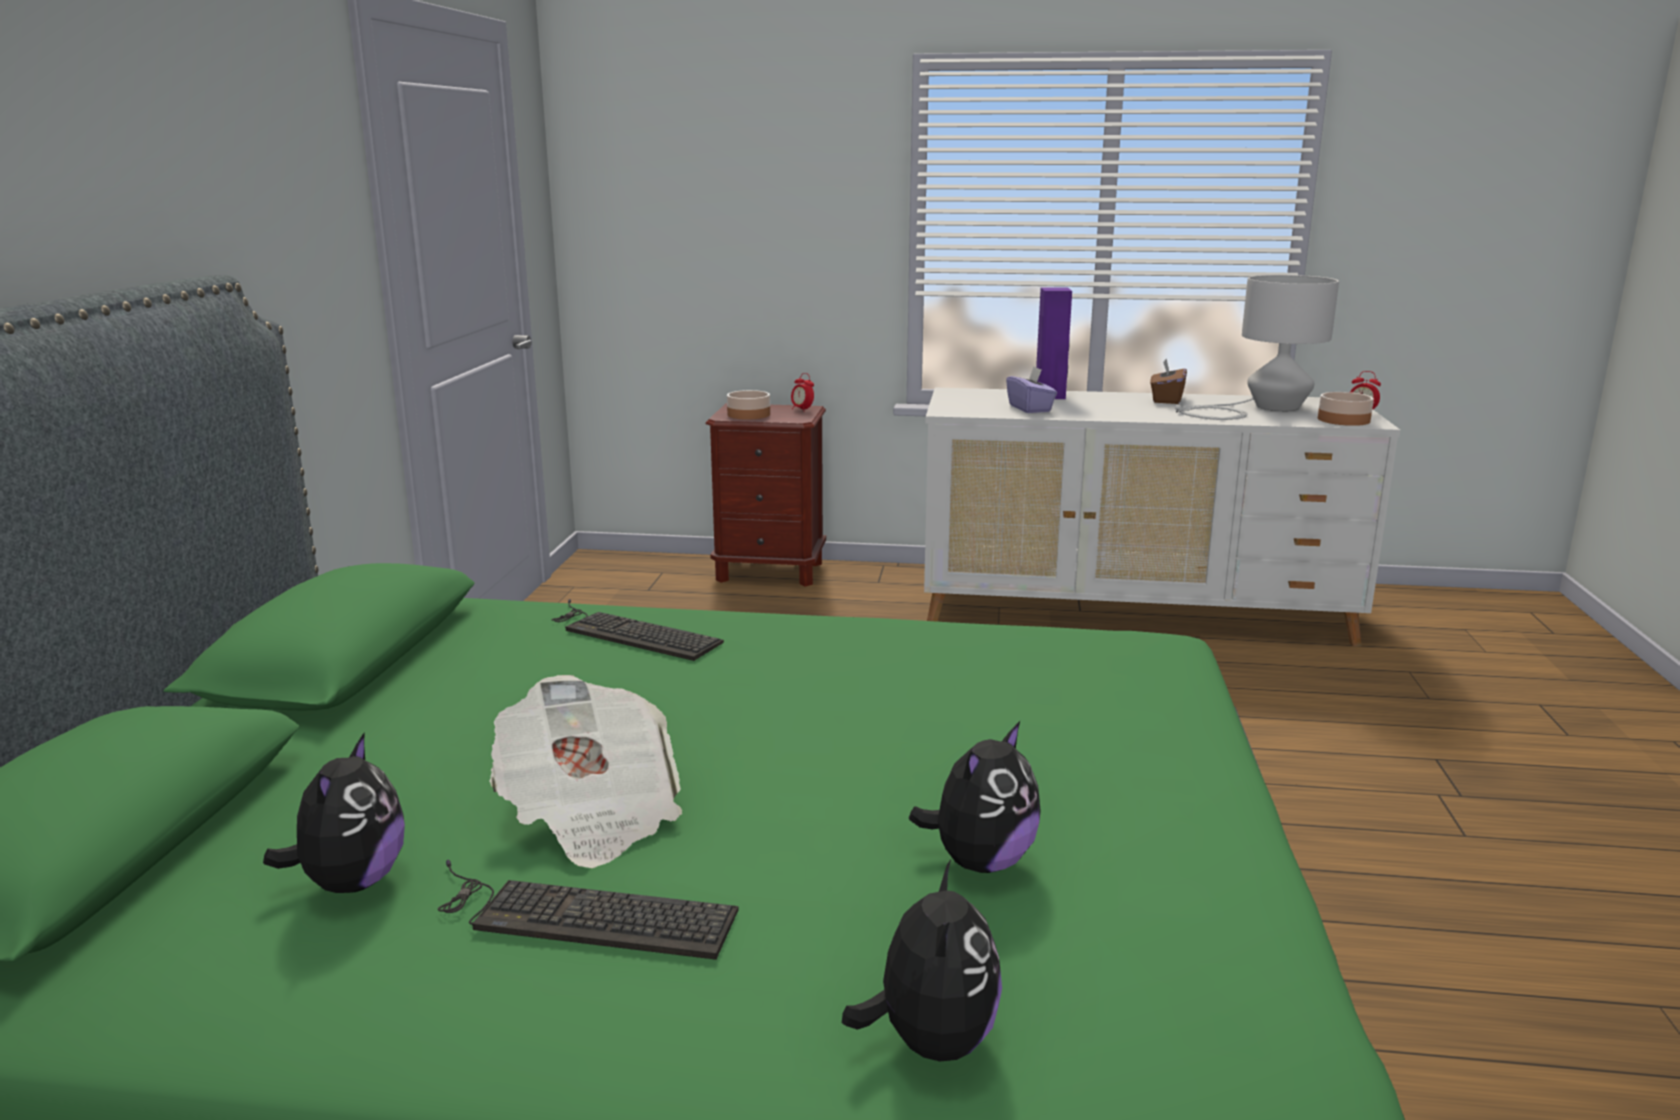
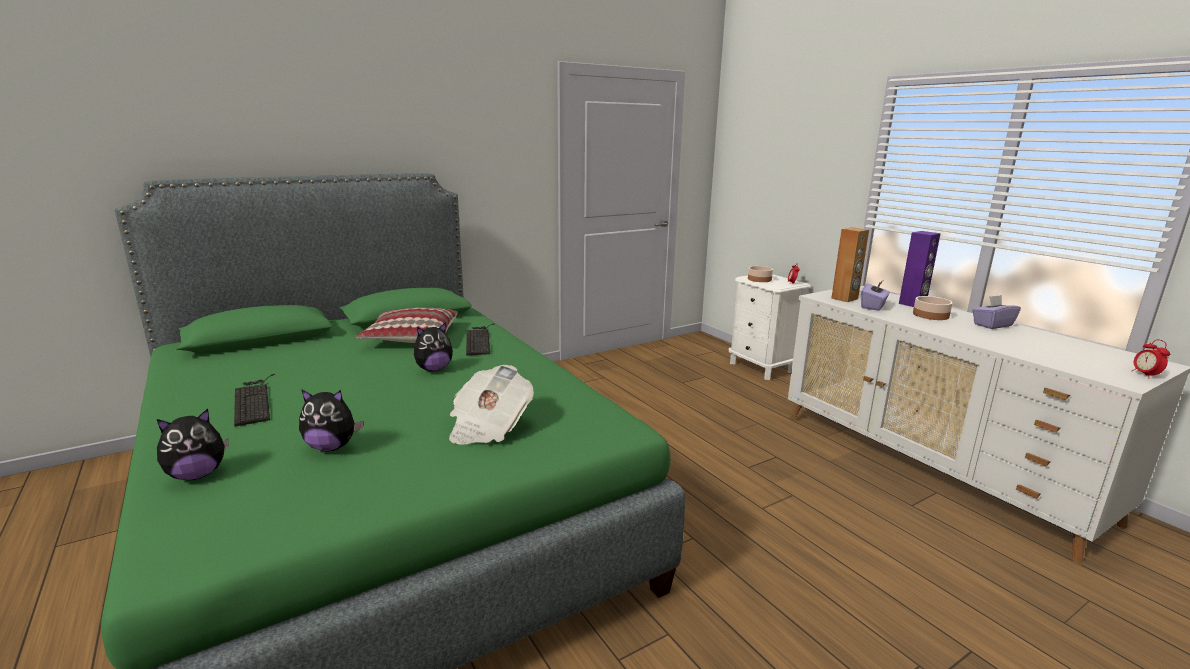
camera: 50 degrees right, 0 degrees up
plush toy [263,732,405,893] -> plush toy moved to [414,322,453,372]
newspaper [489,675,682,868] -> newspaper moved to [449,365,534,445]
brown nightstand [706,403,826,587] -> white nightstand [729,275,811,380]
brown tissue box [1150,359,1187,404] -> purple tissue box [972,295,1021,329]
grey table lamp [1175,275,1339,420] -> none
bowl [1318,392,1374,426] -> bowl moved to [913,296,953,320]
none -> pillow [356,307,458,343]
none -> brown speaker [831,227,869,302]

